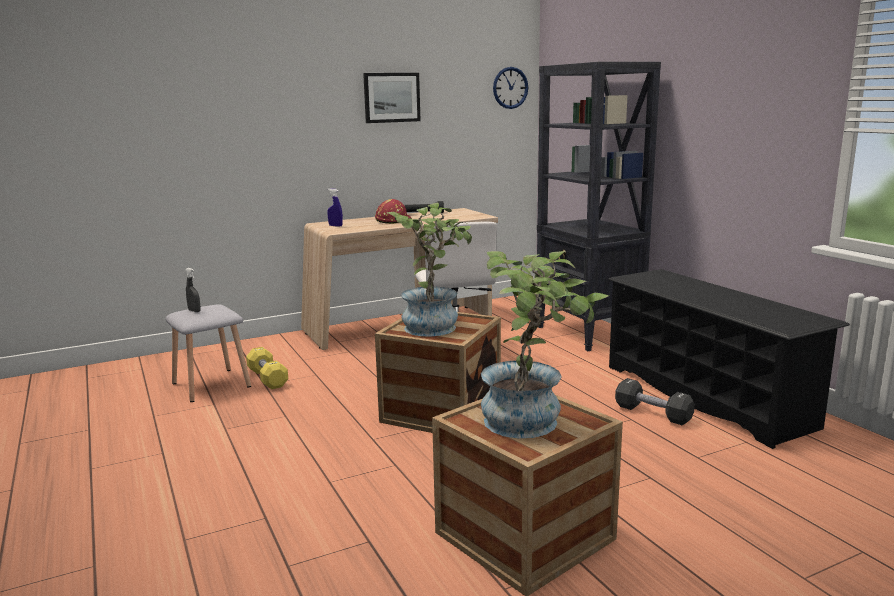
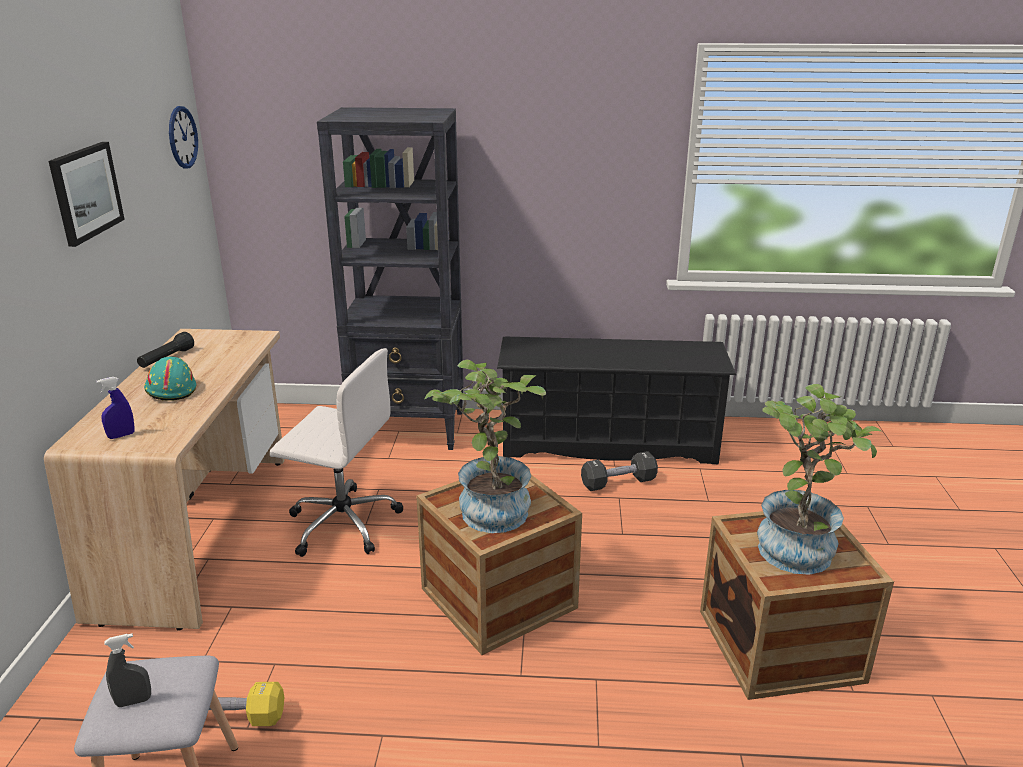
camera: 60 degrees left, 10 degrees up
red hard hat [375,199,412,224] -> turquoise hard hat [144,357,196,401]

